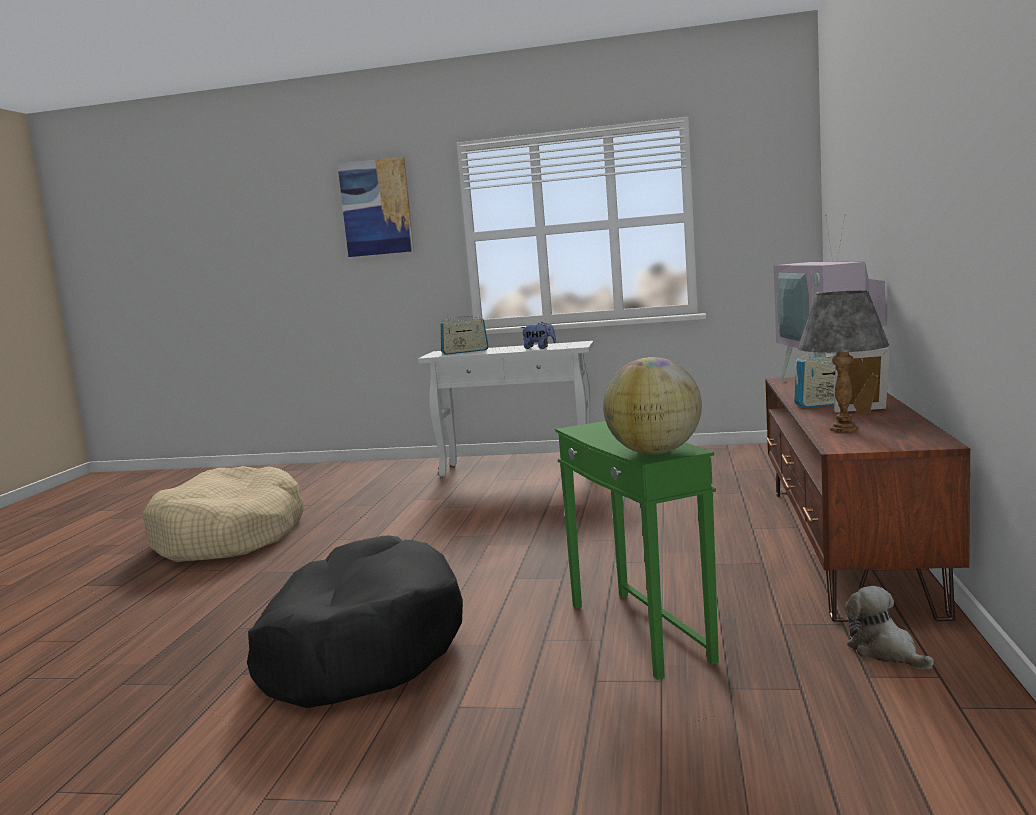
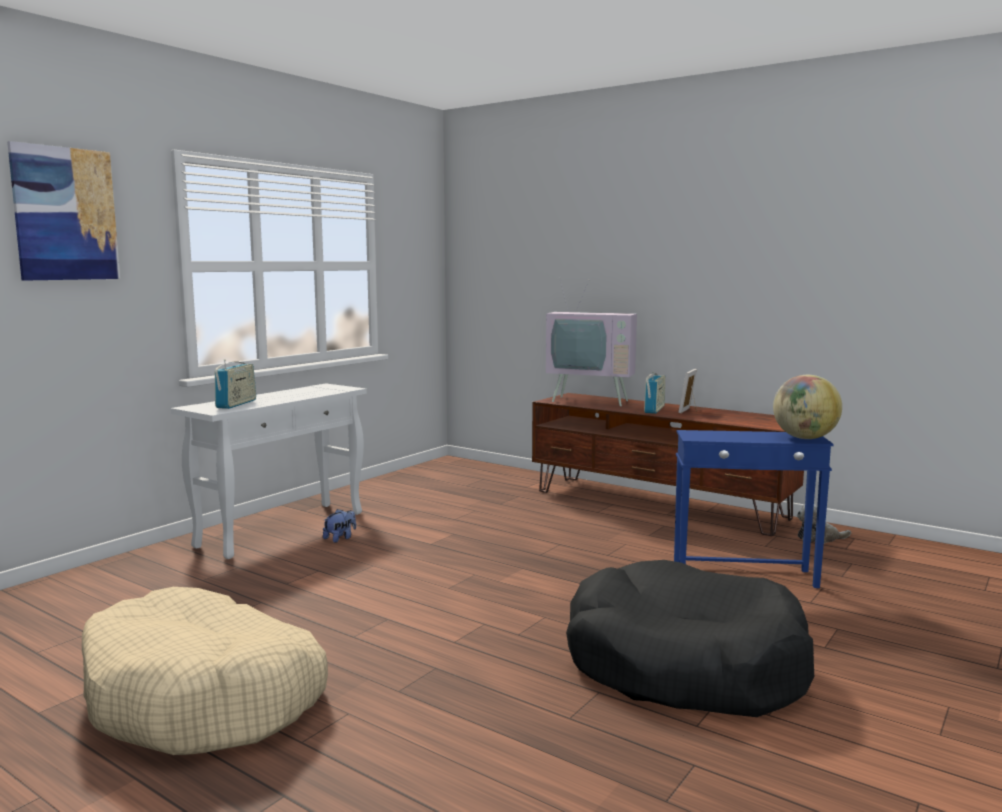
camera: 65 degrees left, 0 degrees up
plush toy [521,322,556,349] -> plush toy moved to [323,509,356,543]
green side table [555,421,719,680] -> blue side table [674,430,834,588]
grey table lamp [798,291,889,432] -> none

